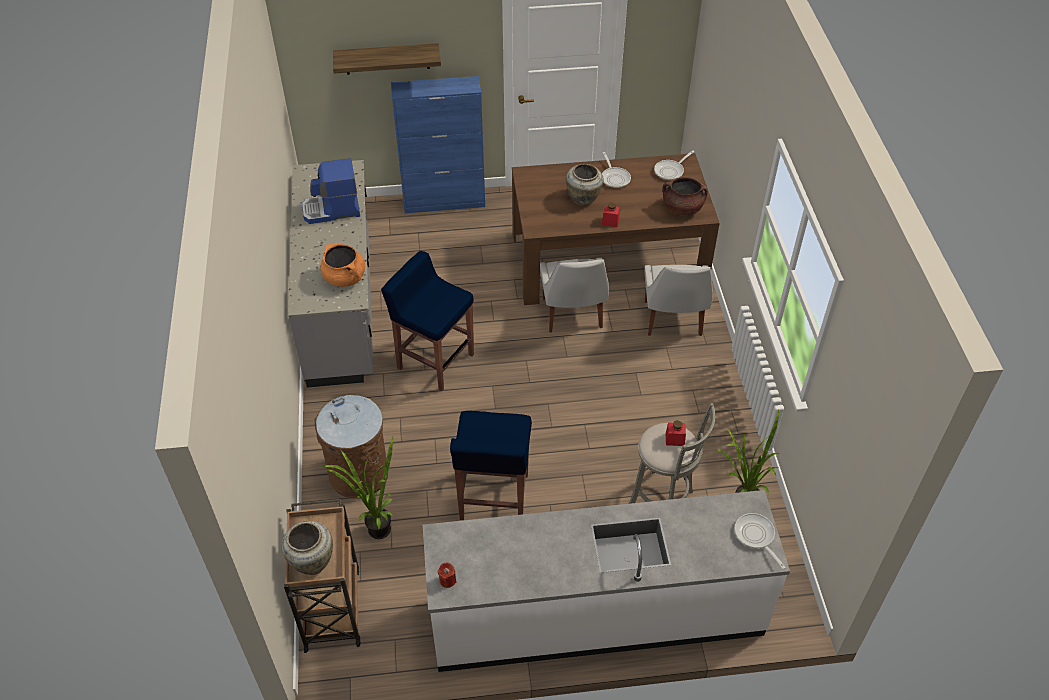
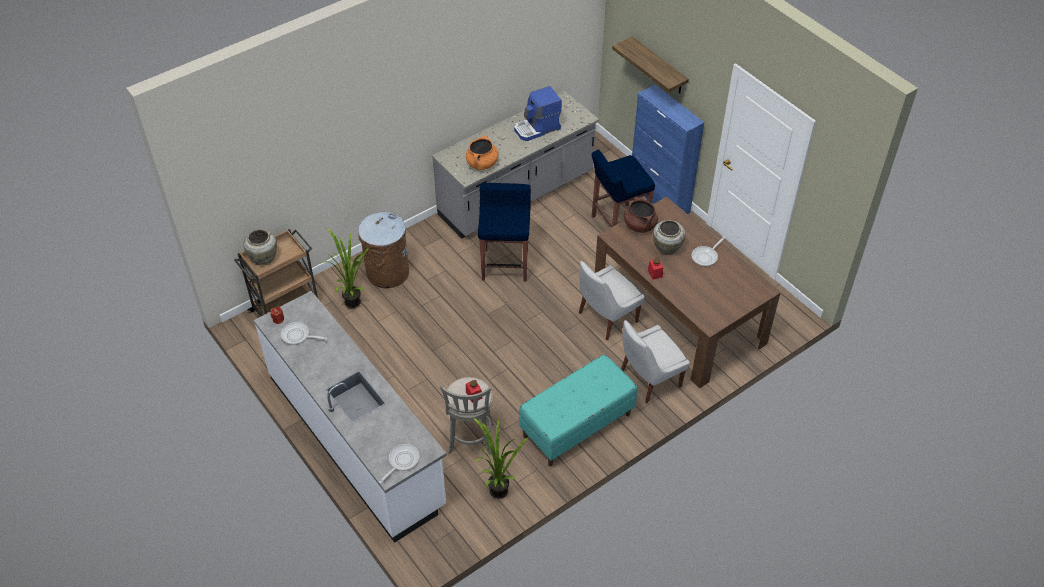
camera: 60 degrees right, 0 degrees up
coffee machine [302,158,360,224] -> coffee machine turned 75 degrees counterclockwise [514,86,562,141]
blue stool [450,411,532,520] -> blue stool moved to [592,150,655,227]
frying pan [654,150,694,180] -> frying pan moved to [281,322,328,345]
brown cooking pot [662,177,708,215] -> brown cooking pot moved to [624,196,658,233]
none -> turquoise bench [519,355,638,466]

